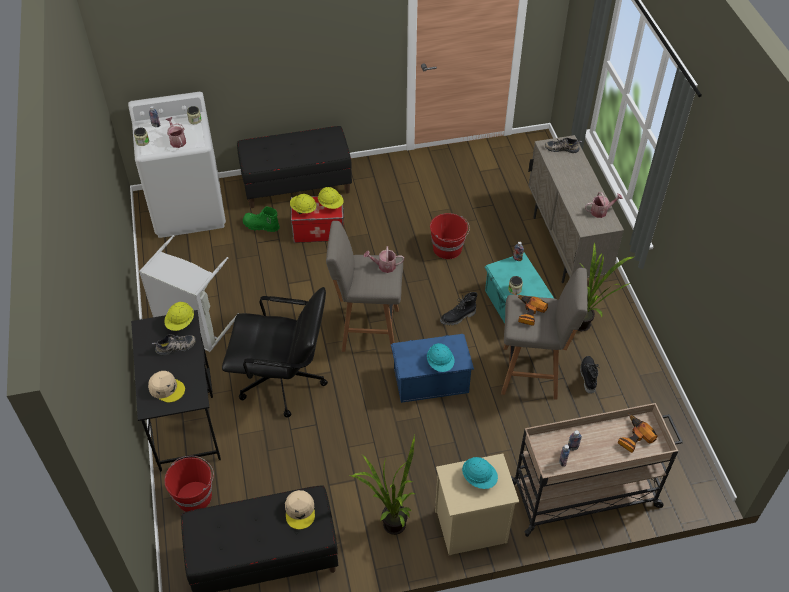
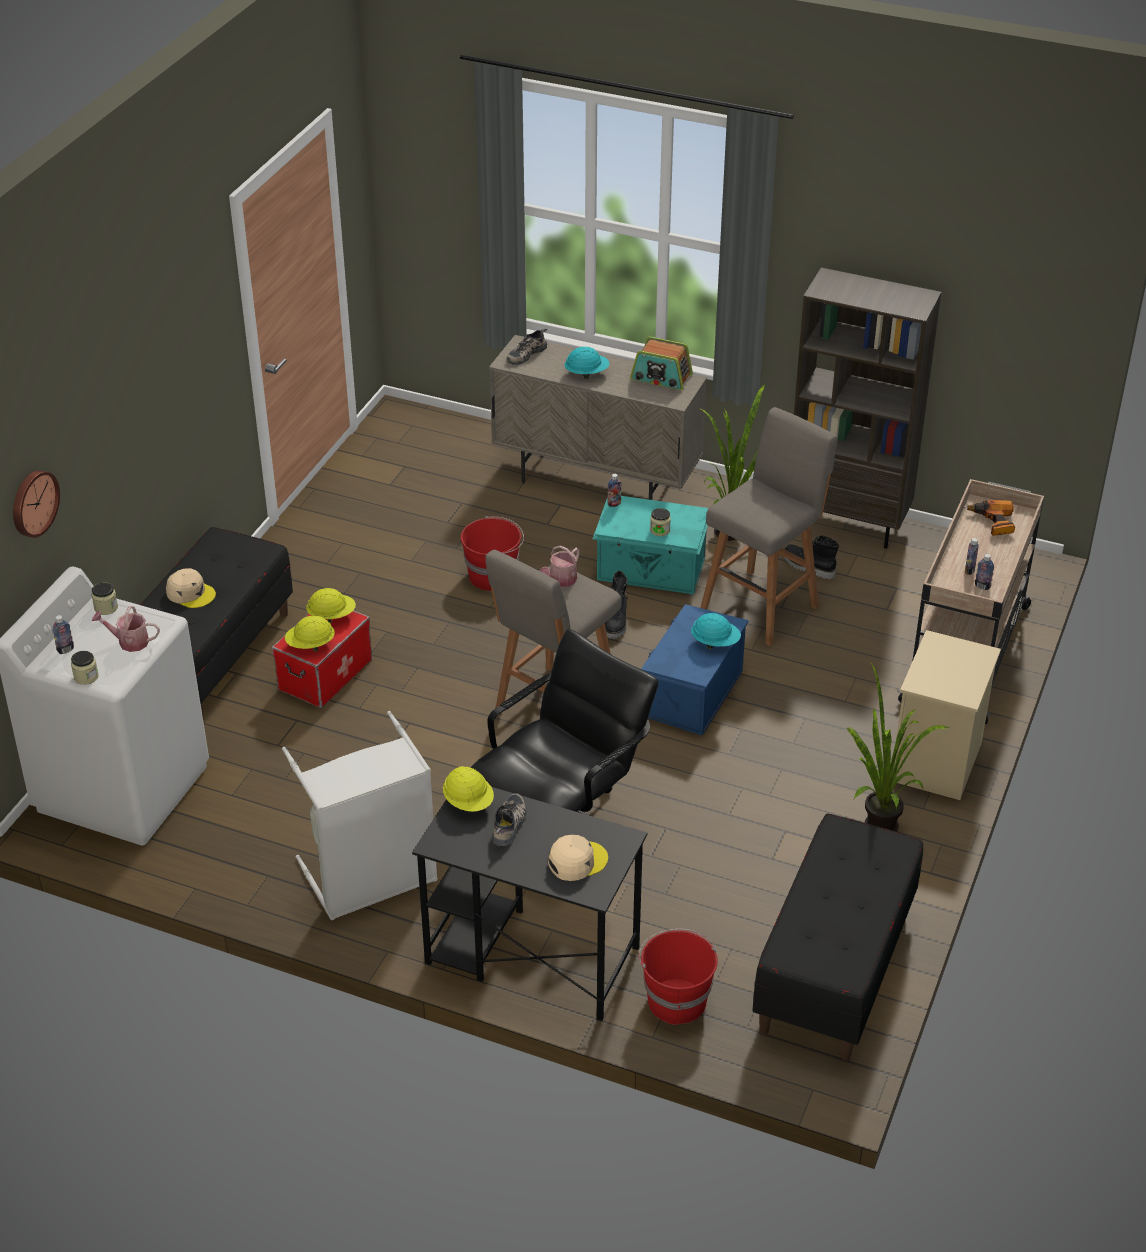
camera: 55 degrees left, 10 degrees down
green boot [243,207,280,232] -> none
beige cap [285,490,315,529] -> beige cap moved to [166,568,216,608]
turquoise hard hat [462,457,498,489] -> turquoise hard hat moved to [565,347,610,379]
power drill [513,293,548,326] -> none
watering can [585,192,623,218] -> radio [630,336,693,390]
none -> wall clock [13,470,60,538]
none -> brown bookcase [794,268,941,549]

